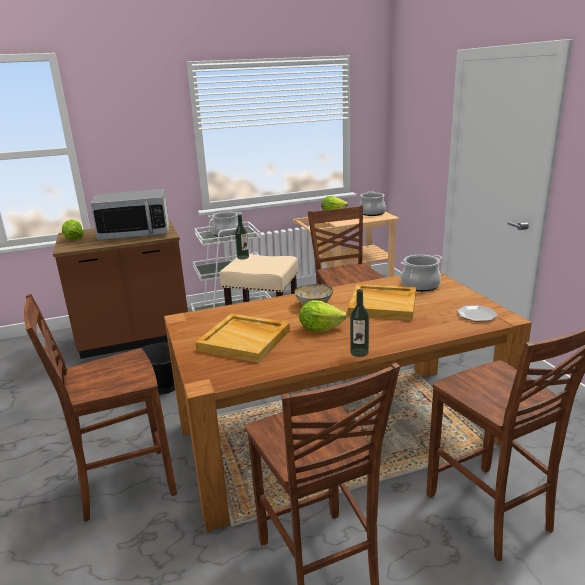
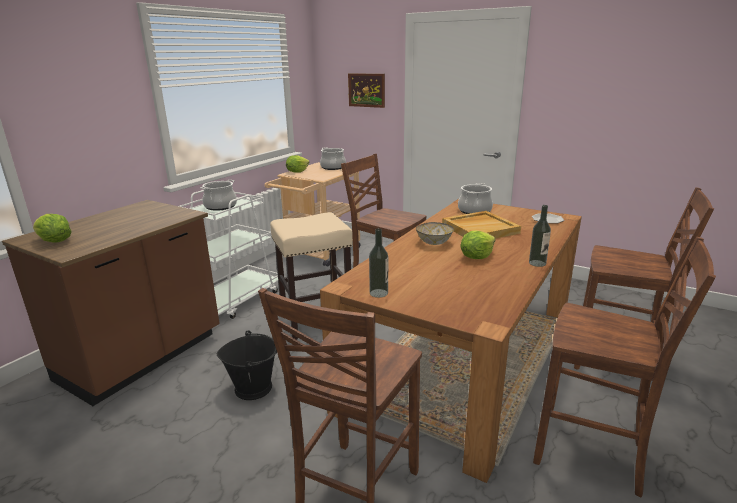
camera: 40 degrees left, 0 degrees up
microwave [90,189,169,240] -> none
beige tray [195,313,290,363] -> none
bottle [235,215,249,259] -> bottle moved to [369,228,388,298]
none -> picture [348,73,385,108]

